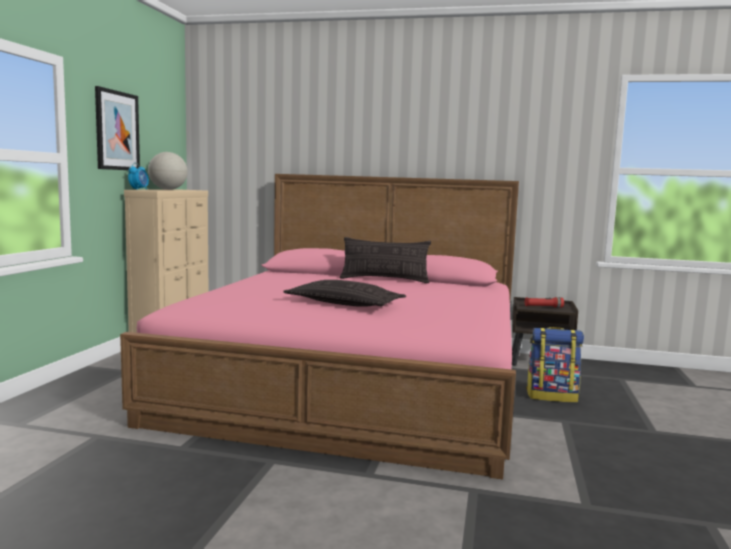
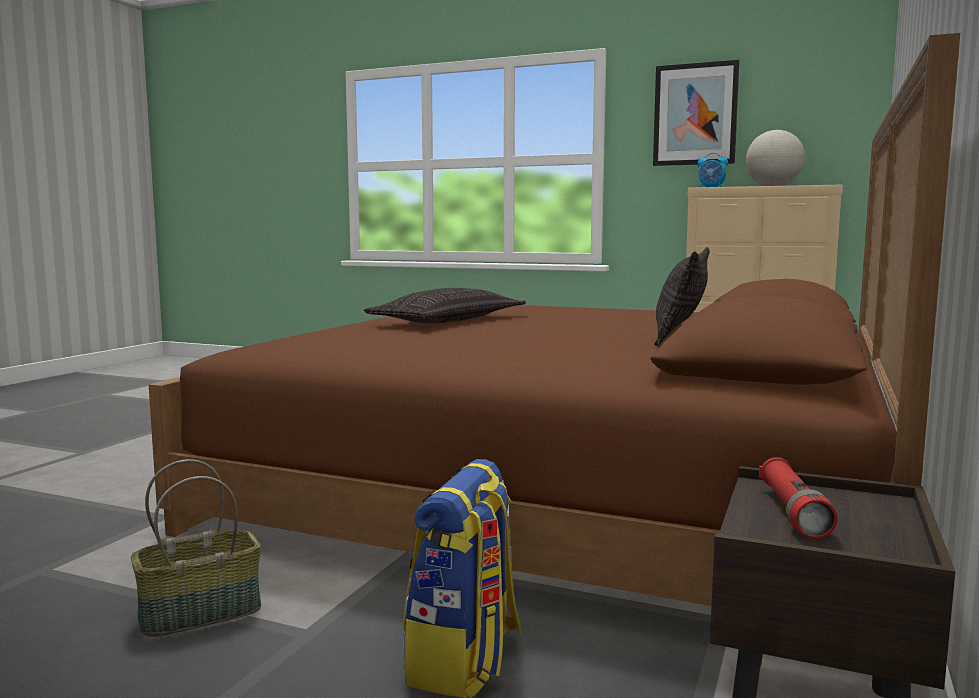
camera: 100 degrees right, 0 degrees up
pink bed [120,174,519,480] -> brown bed [149,33,960,606]
none -> basket [131,459,261,637]

